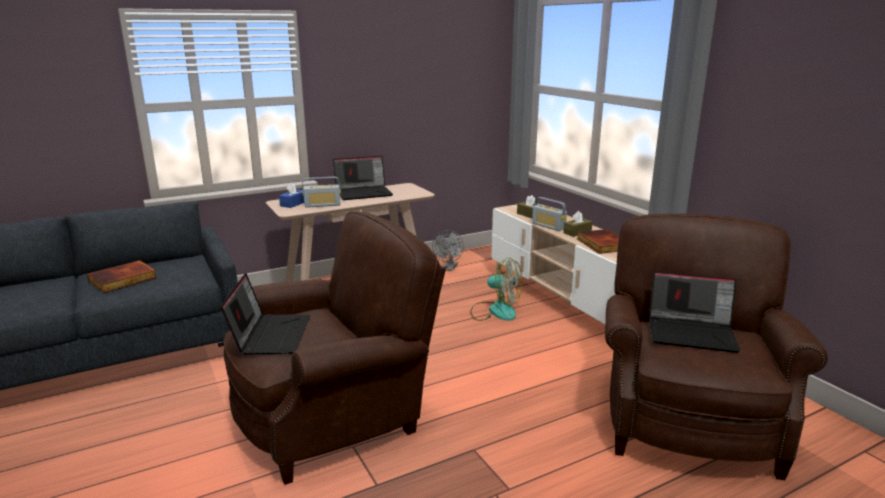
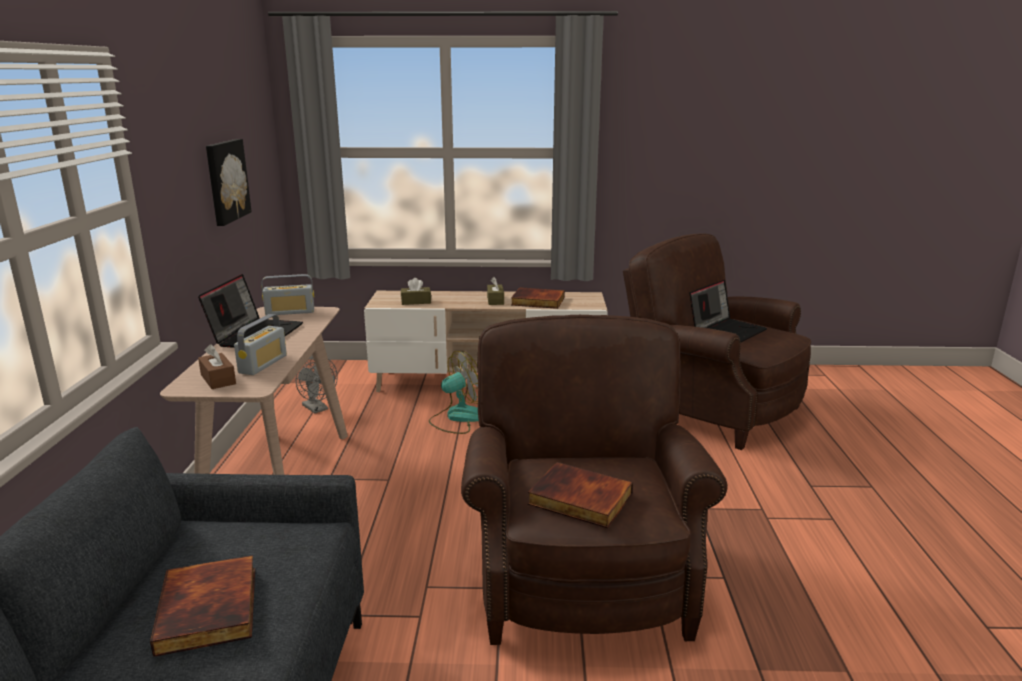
camera: 60 degrees left, 0 degrees up
laptop [221,273,310,354] -> book [528,462,633,528]
blue tissue box [279,182,304,208] -> brown tissue box [198,344,236,389]
radio [532,197,567,231] -> radio moved to [261,274,314,315]
none -> picture [206,139,252,226]

